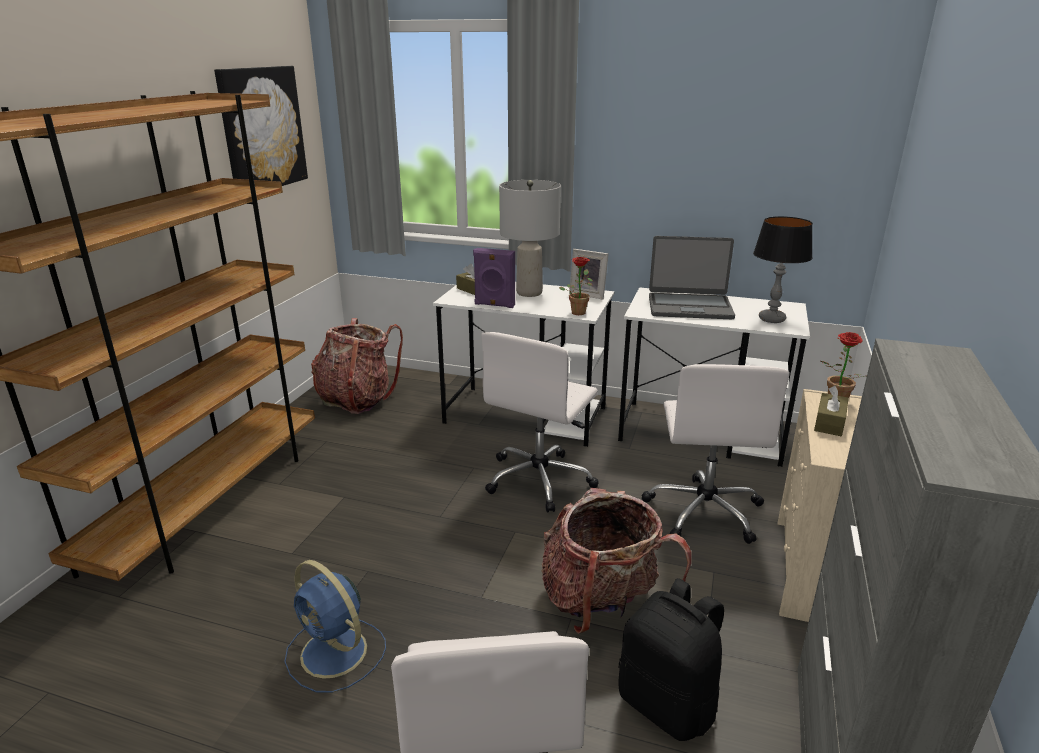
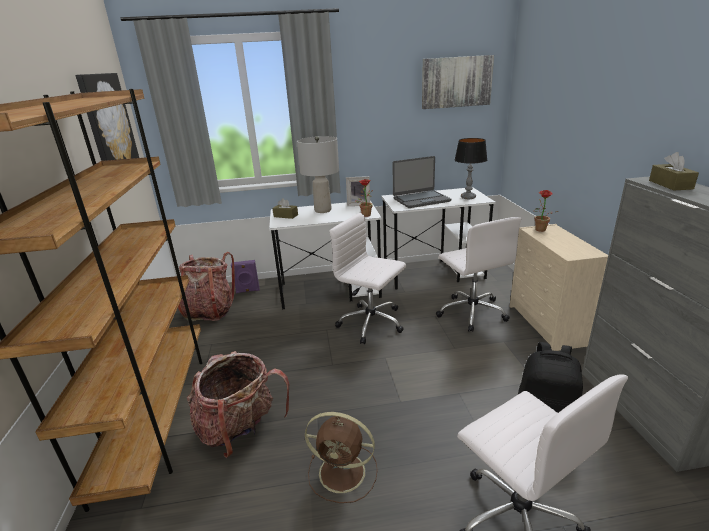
camera: 25 degrees left, 0 degrees up
blue fan [284,560,386,693] -> brown fan [305,412,378,503]
purple speaker [473,248,515,308] -> purple speaker moved to [231,260,260,293]
white office chair [481,332,599,512] -> white office chair turned 120 degrees clockwise [329,213,406,344]
backpack [541,488,691,634] -> backpack moved to [187,351,289,458]
brown tissue box [814,386,849,436] -> brown tissue box moved to [649,152,699,191]
none -> picture [422,55,494,109]

